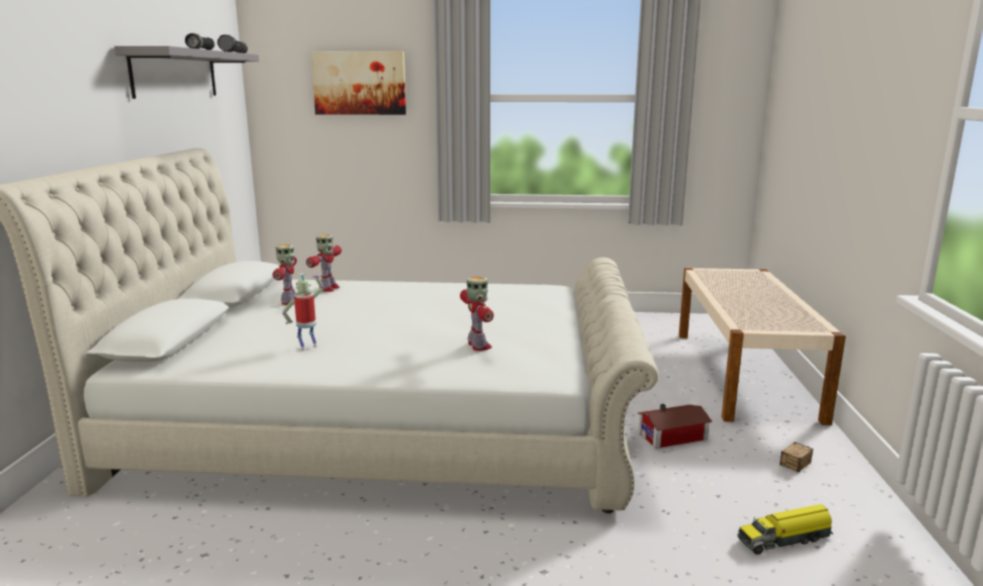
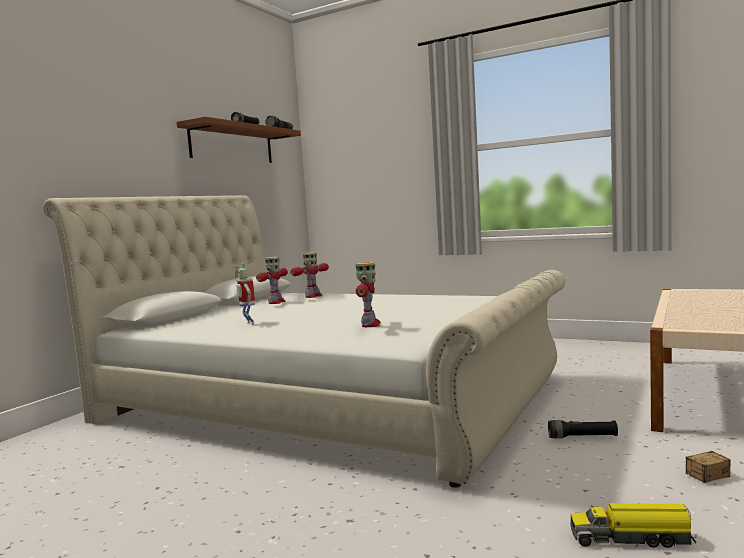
camera: 25 degrees right, 10 degrees down
grey shelf [114,46,259,99] -> brown shelf [177,117,301,163]
toy robot [282,273,324,350] -> toy robot turned 105 degrees counterclockwise [233,263,255,325]
picture [311,51,406,115] -> none
toy house [637,404,712,449] -> black flashlight [548,420,618,439]

